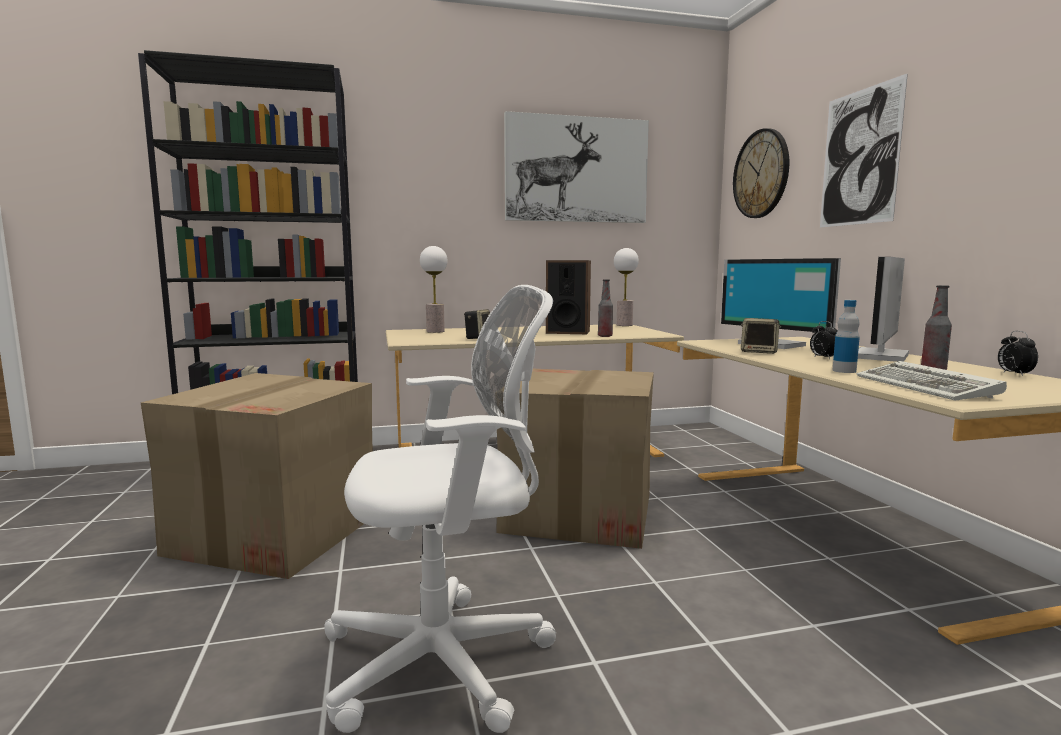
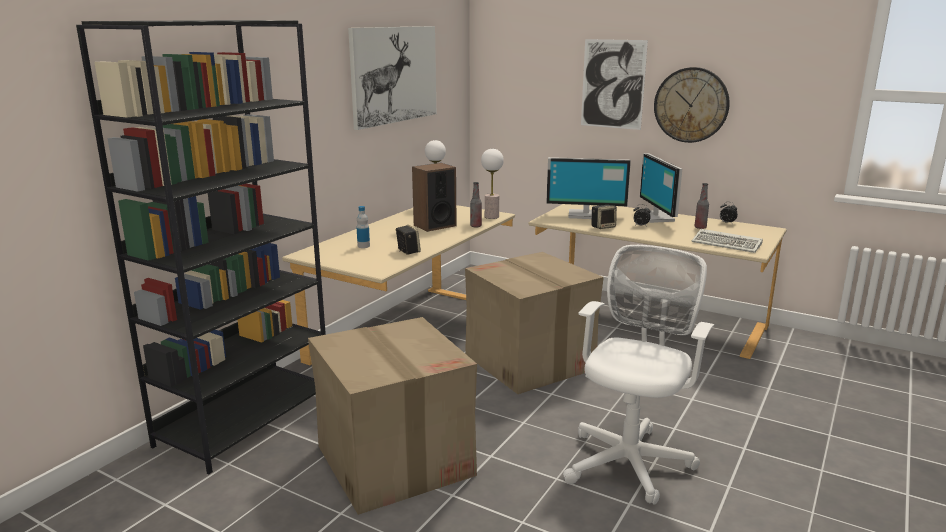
camera: 45 degrees left, 10 degrees up
table lamp [420,246,448,333] -> table lamp moved to [481,149,504,219]
wall clock [733,128,789,218] -> wall clock moved to [654,67,730,143]
bottle [832,300,860,373] -> bottle moved to [356,206,370,248]

